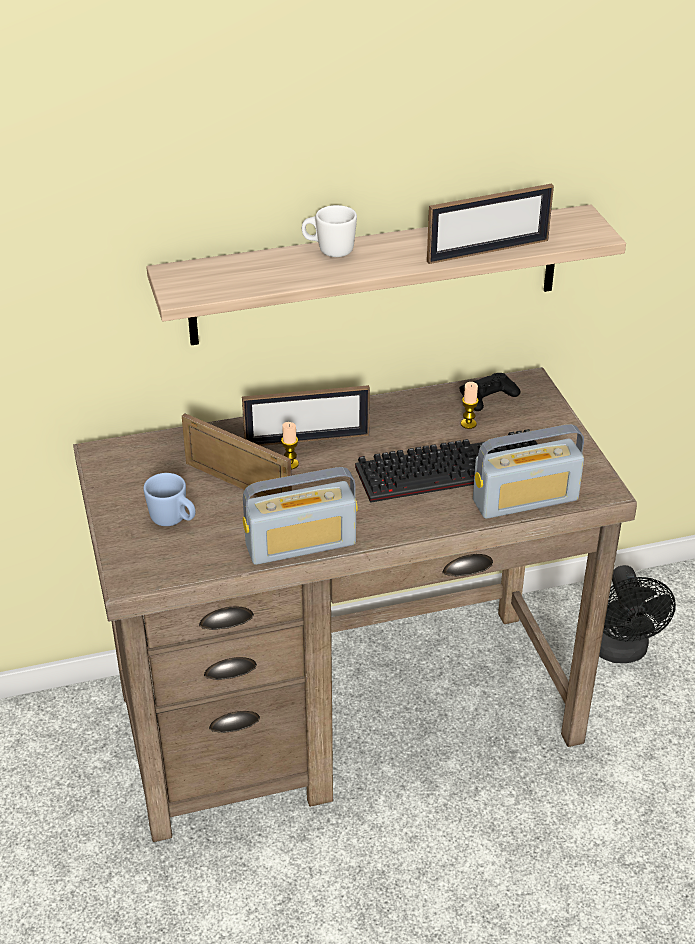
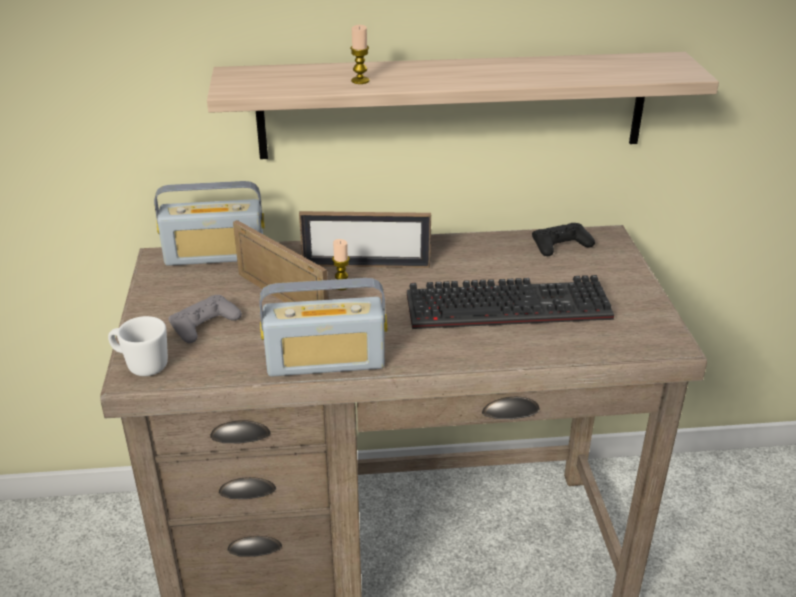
camera: 10 degrees right, 5 degrees down
blue mug [143,473,195,526] -> grey game controller [168,295,242,343]
white mug [302,205,357,257] -> white mug moved to [108,316,168,376]
picture frame [427,184,554,264] -> none
candle [461,382,479,429] -> candle moved to [350,25,369,84]
radio [473,424,584,519] -> radio moved to [154,181,265,266]
black fan [599,565,676,663] -> none

